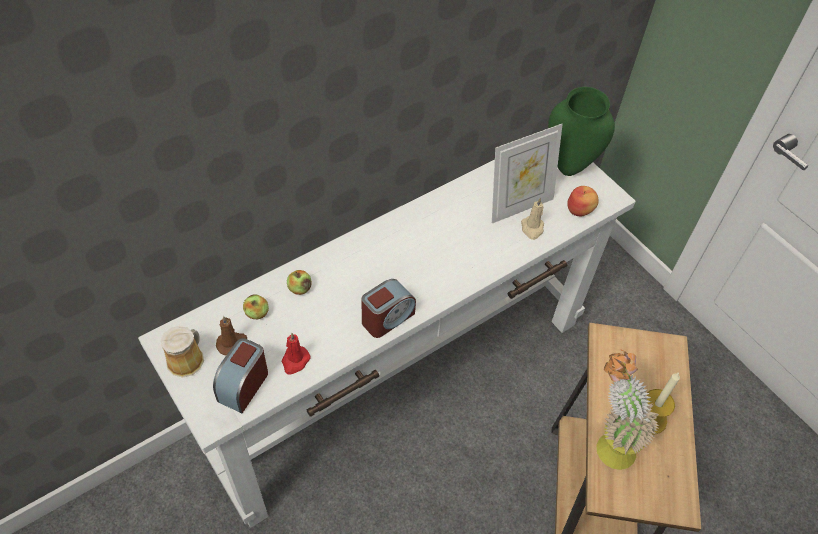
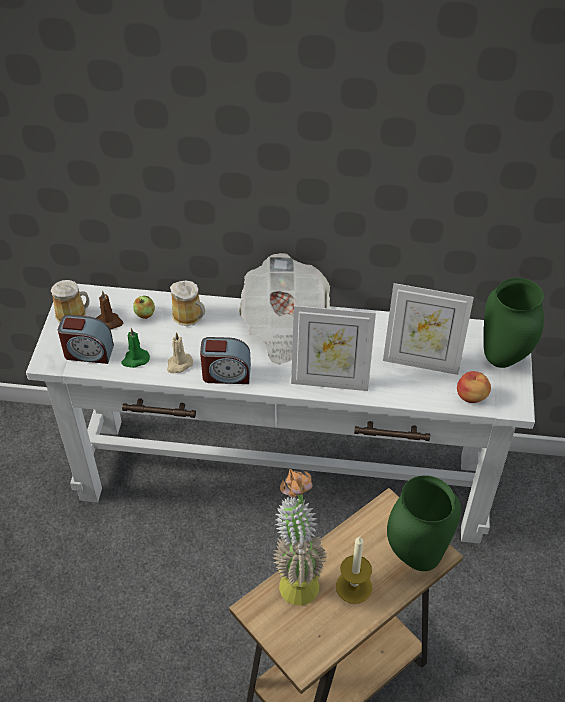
camera: 45 degrees right, 5 degrees down
alarm clock [213,338,268,413] -> alarm clock turned 150 degrees counterclockwise [58,315,114,364]
red candle [282,333,311,375] -> green candle [122,328,150,368]
apple [287,270,312,295] -> mug [170,280,205,326]
beige candle [521,198,544,240] -> beige candle moved to [167,332,193,373]
none -> newspaper [238,253,330,364]
none -> picture frame [291,306,376,391]
none -> green vase [387,475,461,571]

